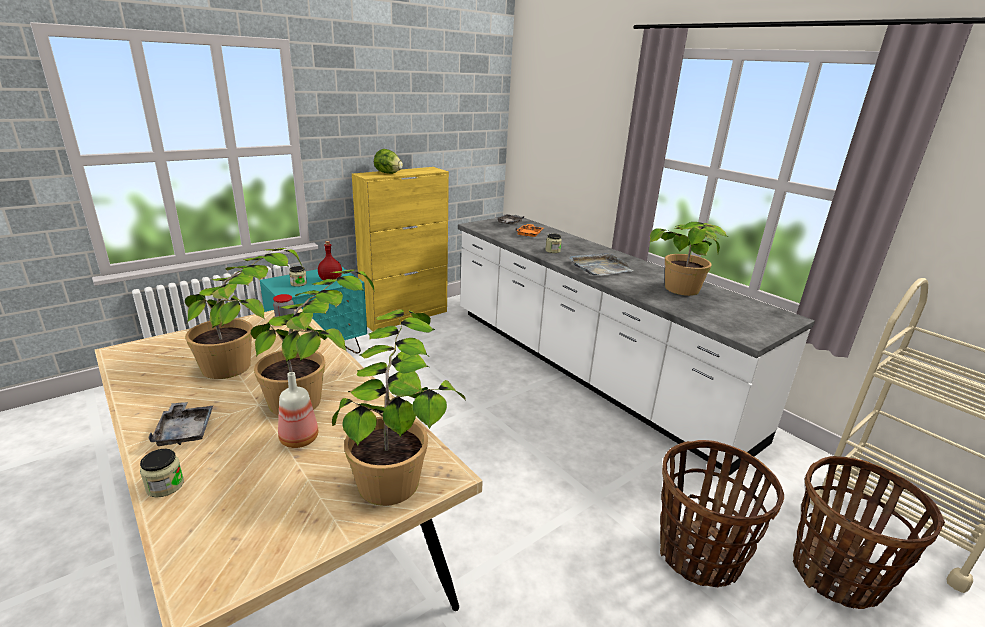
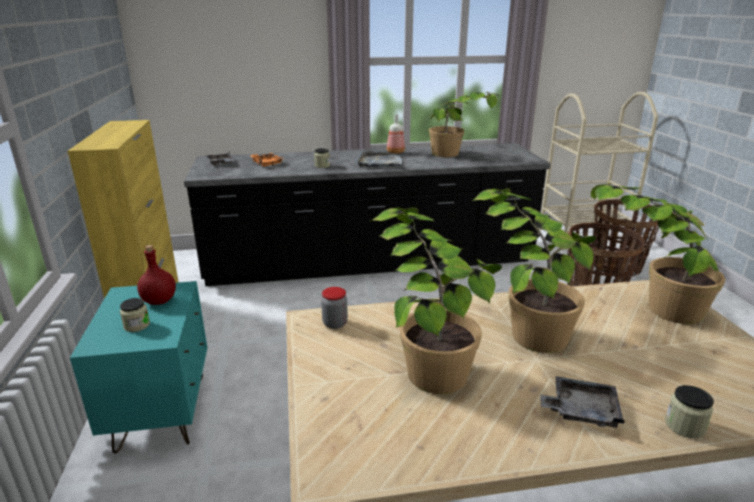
camera: 60 degrees left, 0 degrees up
bottle [278,372,318,448] -> bottle moved to [387,114,405,154]
lettuce [374,149,403,174] -> none
white counter [458,215,815,475] -> black counter [184,143,551,286]

